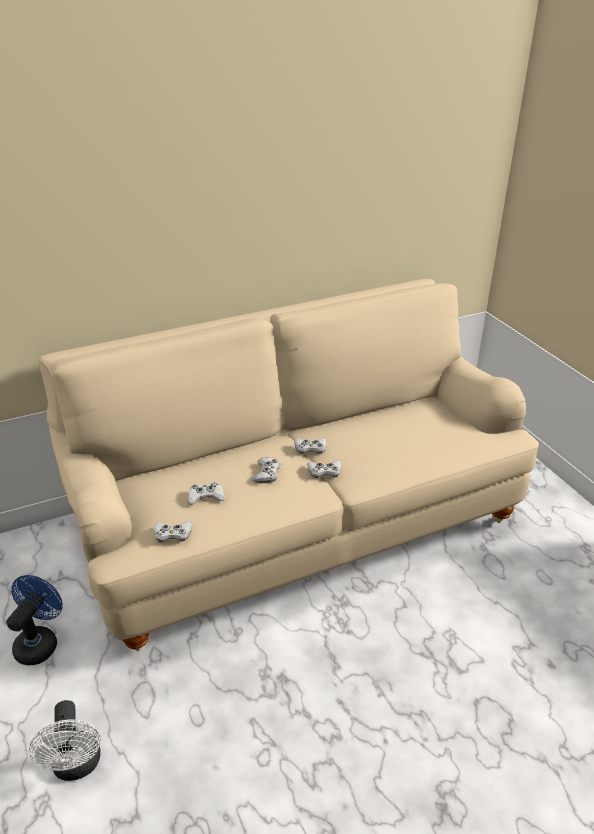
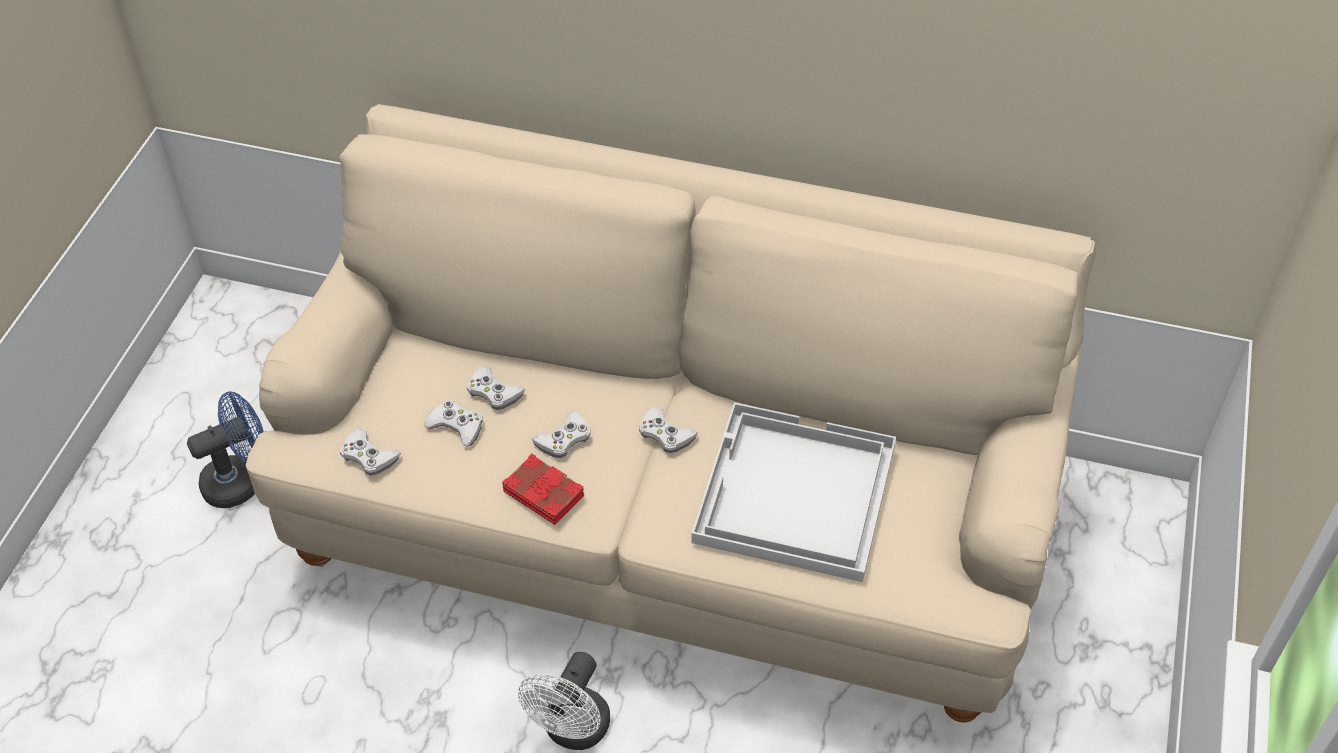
camera: 40 degrees right, 15 degrees up
white fan [29,700,101,781] -> white fan moved to [518,652,610,750]
white game controller [307,461,342,478] -> white game controller moved to [467,366,525,410]
none -> red book [502,453,584,525]
none -> white tray [691,402,896,582]

